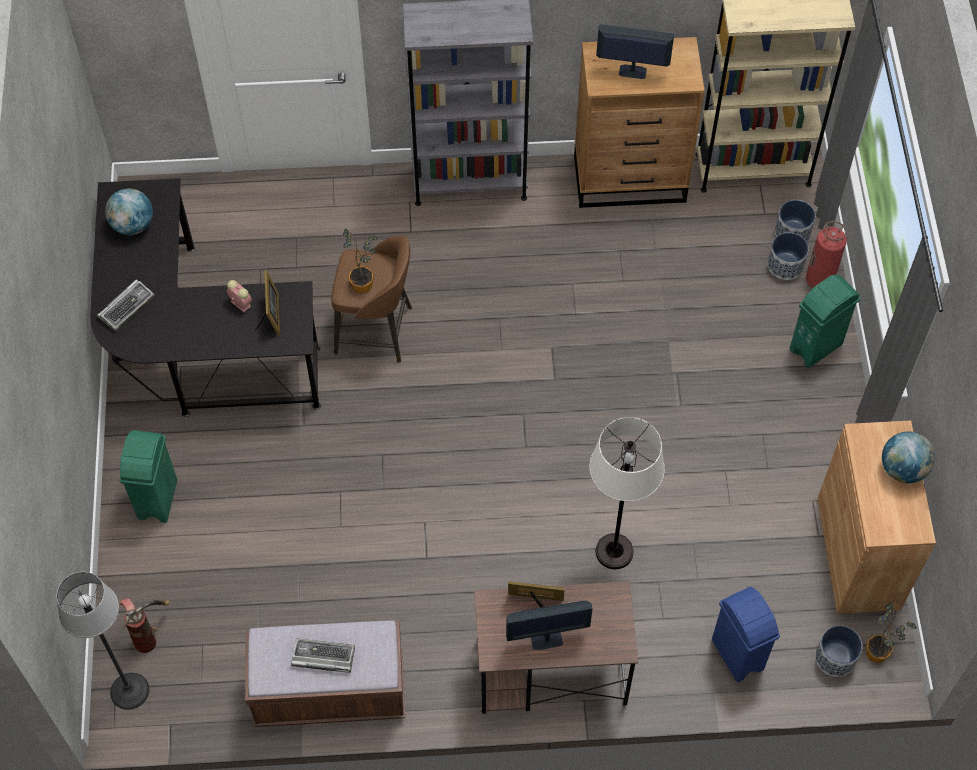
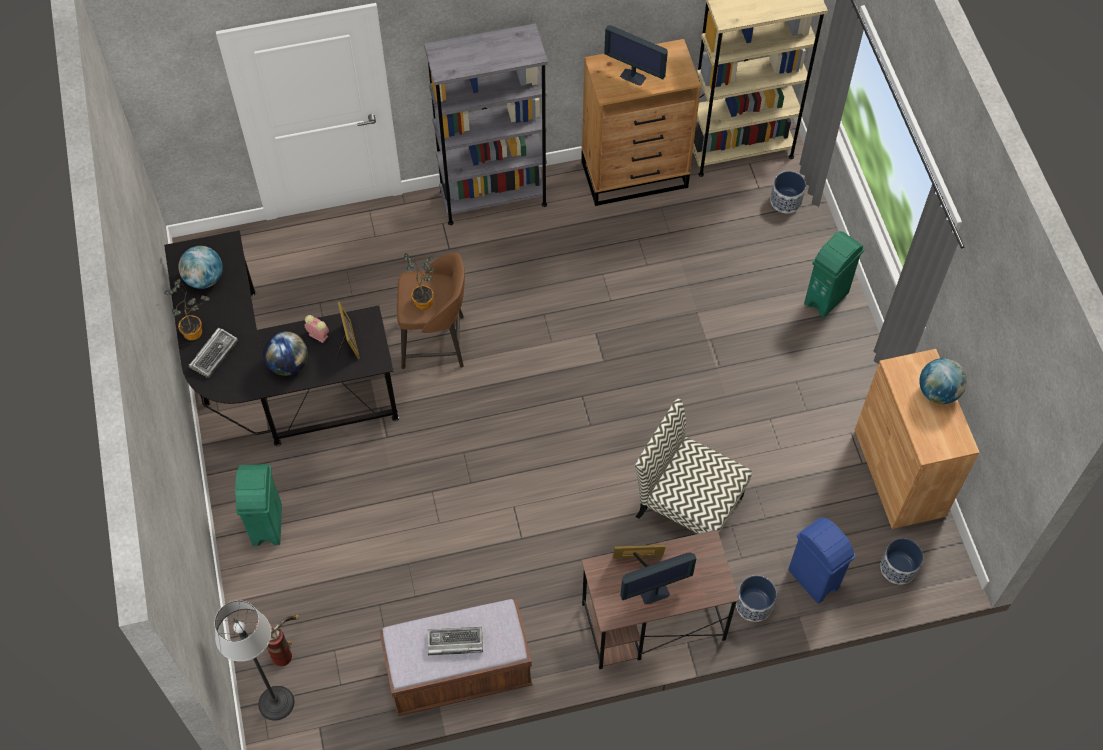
camera: 10 degrees left, 0 degrees up
white floor lamp [590,417,665,569] -> chair [635,399,752,534]
monitor [596,24,674,79] -> monitor turned 150 degrees counterclockwise [604,25,668,86]
planter [768,232,809,280] -> planter moved to [736,575,776,622]
fire extinguisher [806,221,847,288] -> none
potted plant [866,603,917,663] -> potted plant moved to [164,279,210,340]
none -> globe [263,331,308,376]

